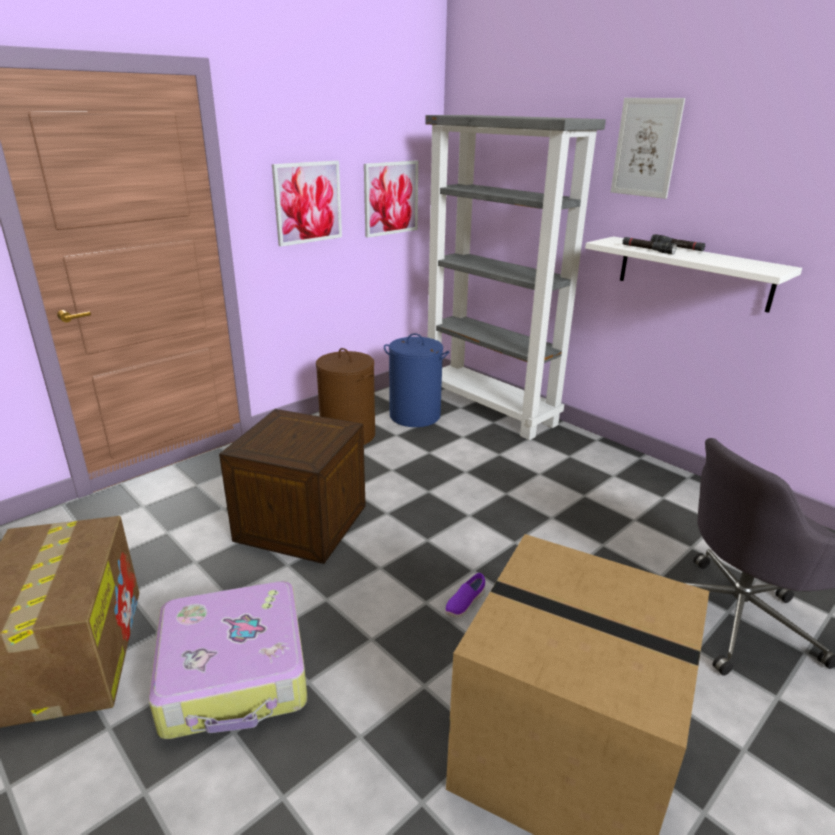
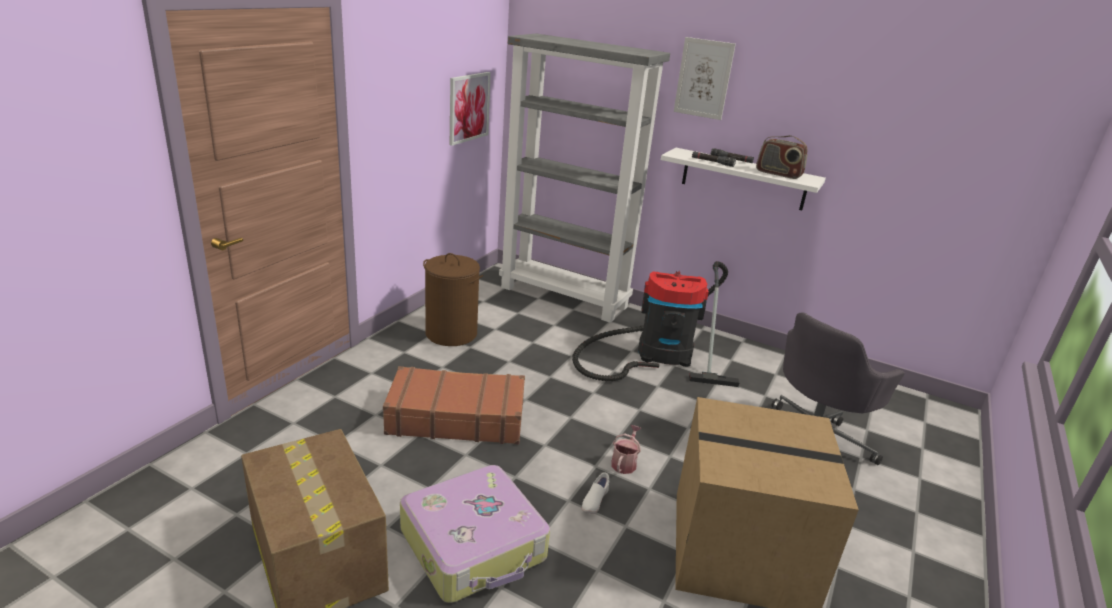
camera: 20 degrees left, 0 degrees up
crate [219,409,366,564] -> brown suitcase [383,366,525,444]
picture [272,161,342,247] -> none
blue laundry basket [384,333,449,427] -> none
purple shoe [445,573,485,617] -> watering can [611,425,641,474]
none -> vacuum cleaner [572,261,739,387]
none -> white shoe [582,472,609,514]
none -> radio [756,135,808,179]

